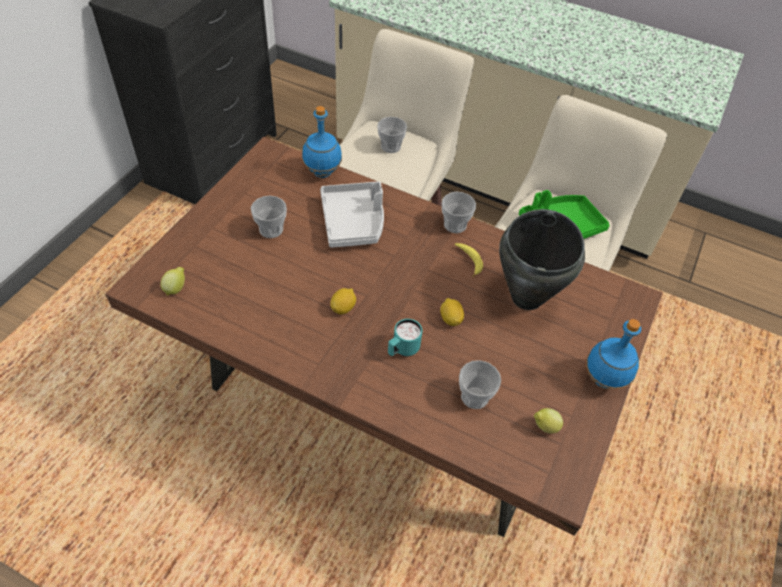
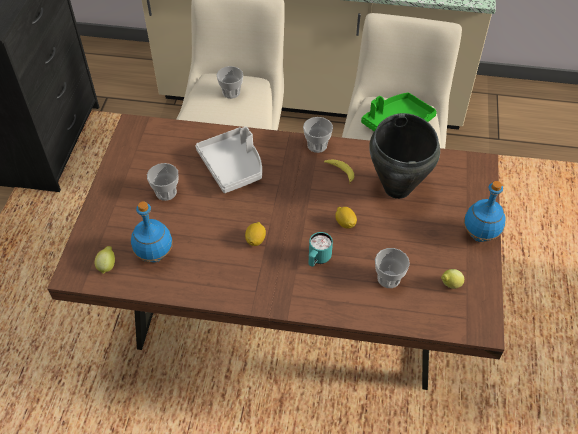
camera: 15 degrees left, 0 degrees up
blue bottle [302,106,342,178] -> blue bottle moved to [131,202,173,262]

